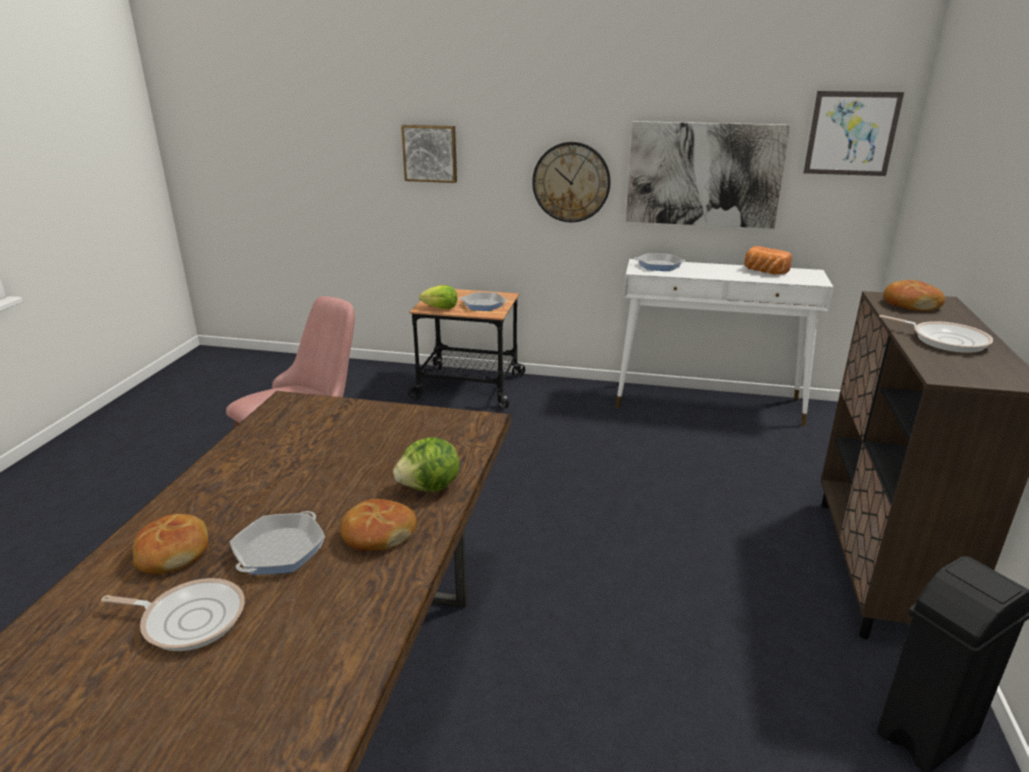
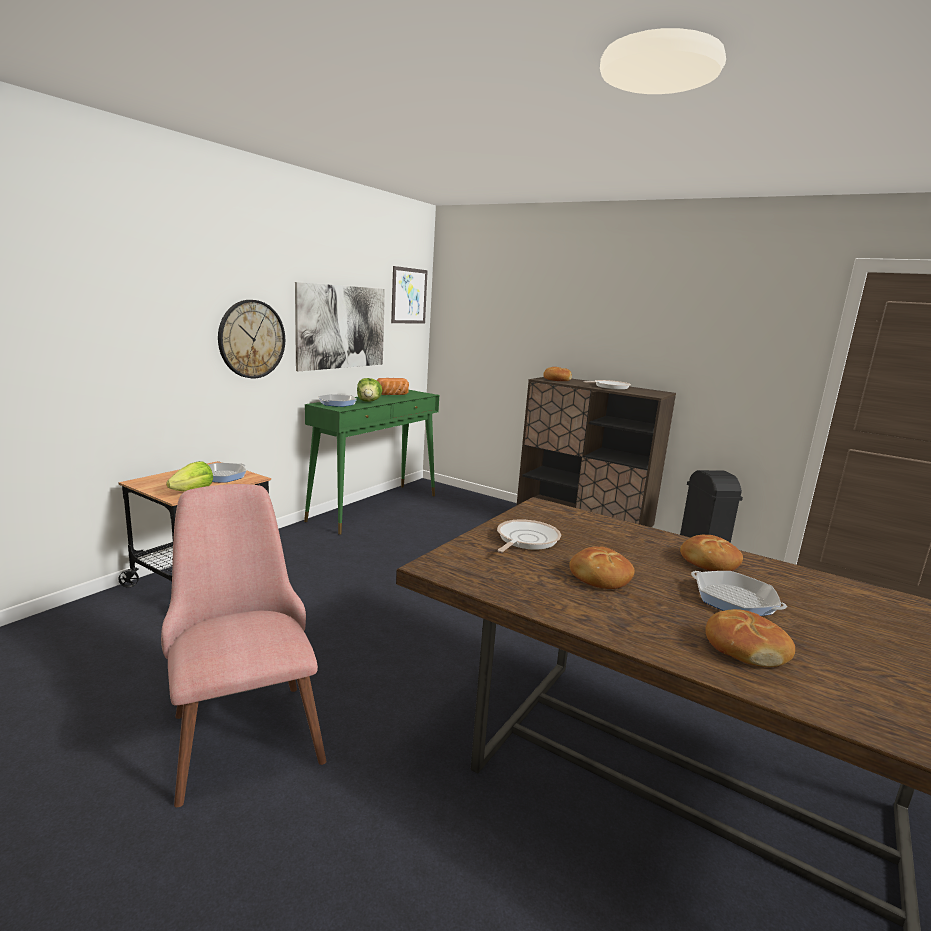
camera: 70 degrees left, 10 degrees down
frying pan [101,578,245,651] -> frying pan moved to [497,520,561,552]
lettuce [393,437,460,492] -> lettuce moved to [357,378,382,402]
picture [401,125,457,183] -> none
white console table [616,259,833,426] -> green console table [304,390,439,535]
none -> bread [569,547,634,589]

